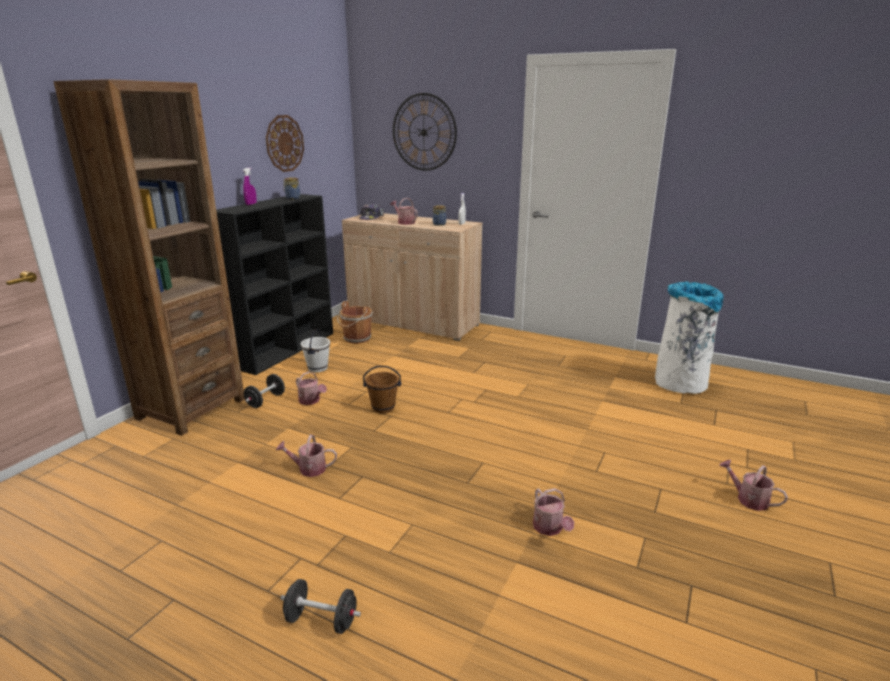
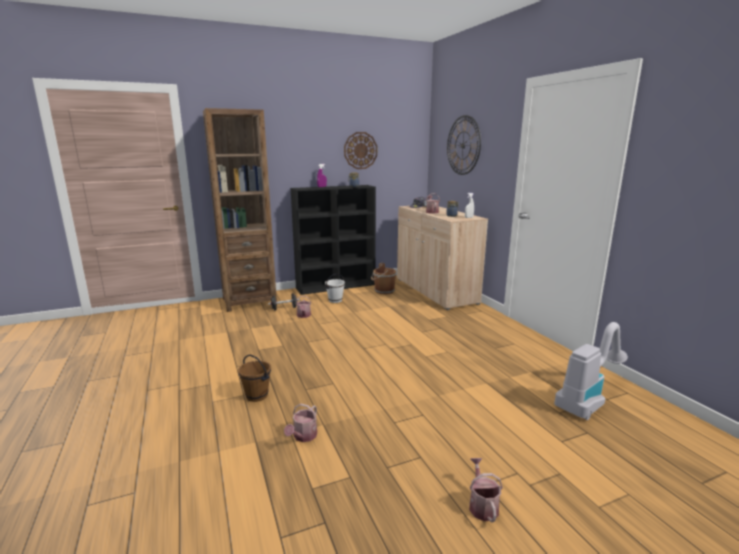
camera: 40 degrees right, 5 degrees down
watering can [276,435,337,477] -> none
black dumbbell [280,579,361,634] -> none
brown bucket [363,366,401,414] -> brown bucket moved to [238,355,271,402]
white trash can [655,281,724,394] -> vacuum cleaner [554,322,628,420]

